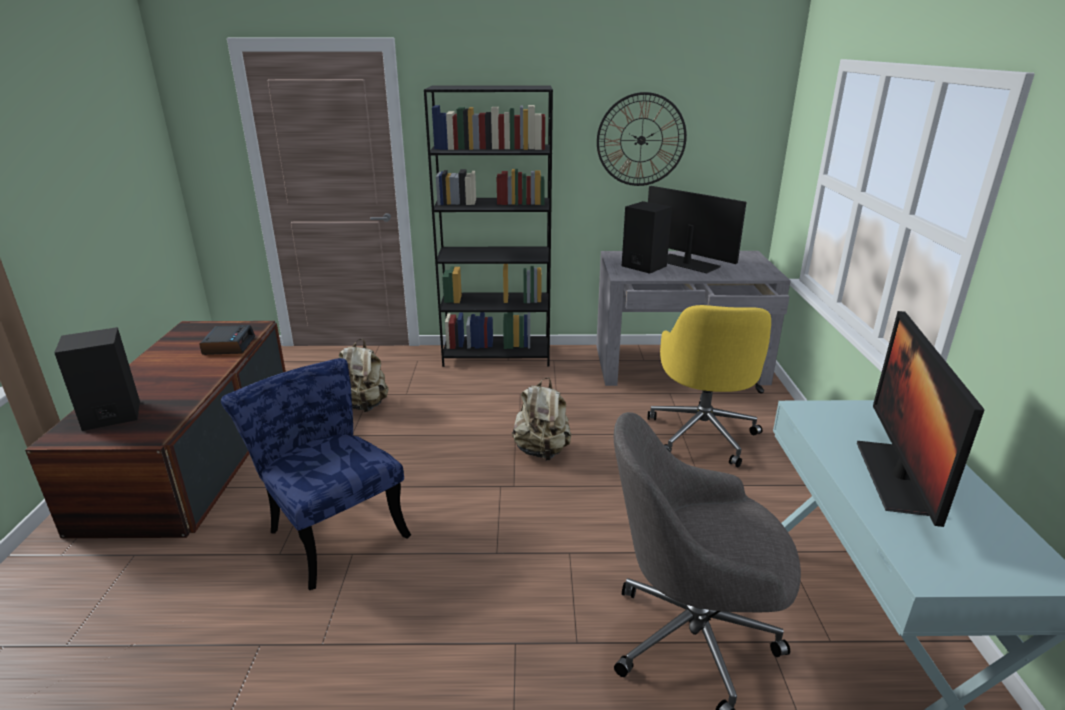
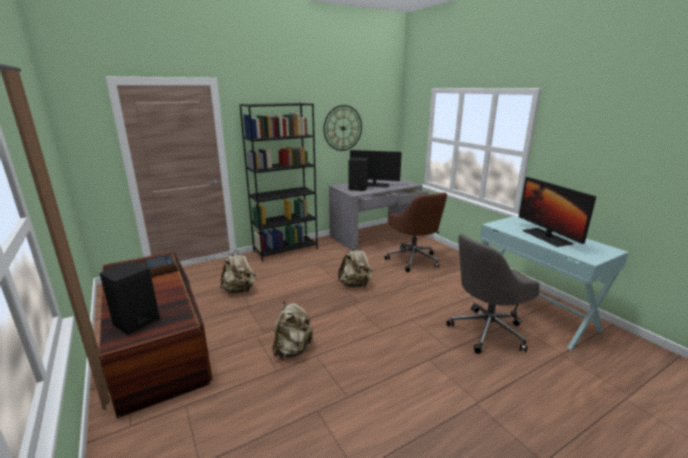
camera: 30 degrees left, 5 degrees down
blue chair [221,358,411,590] -> beige backpack [272,301,314,359]
yellow office chair [647,305,771,467] -> brown office chair [384,192,447,272]

